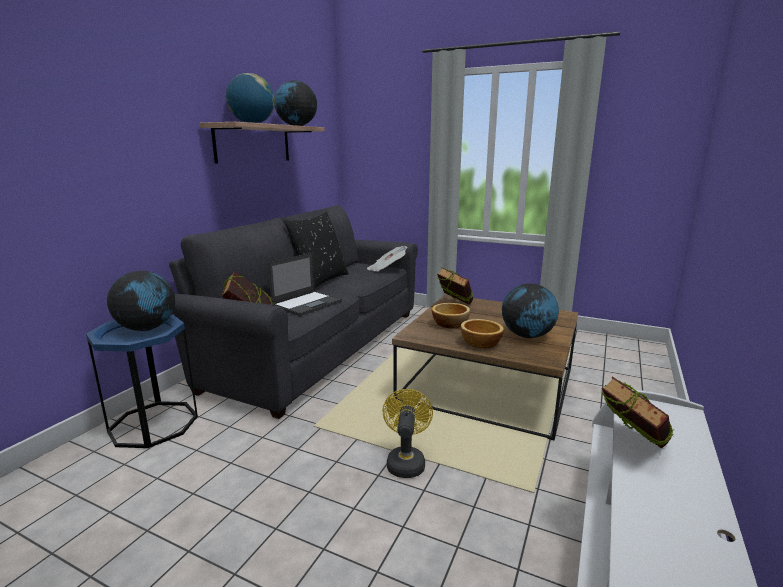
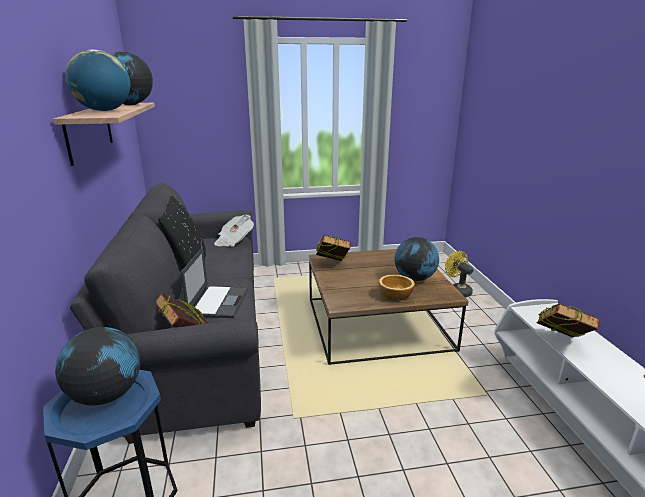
camera: 35 degrees left, 5 degrees up
yellow fan [382,389,433,478] -> yellow fan moved to [445,251,474,297]
bowl [432,303,470,328] -> none

